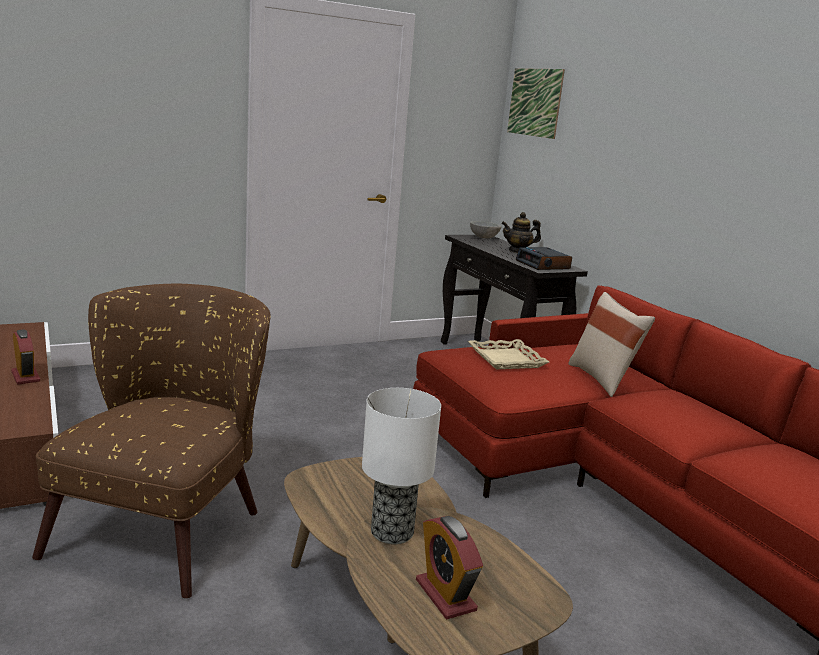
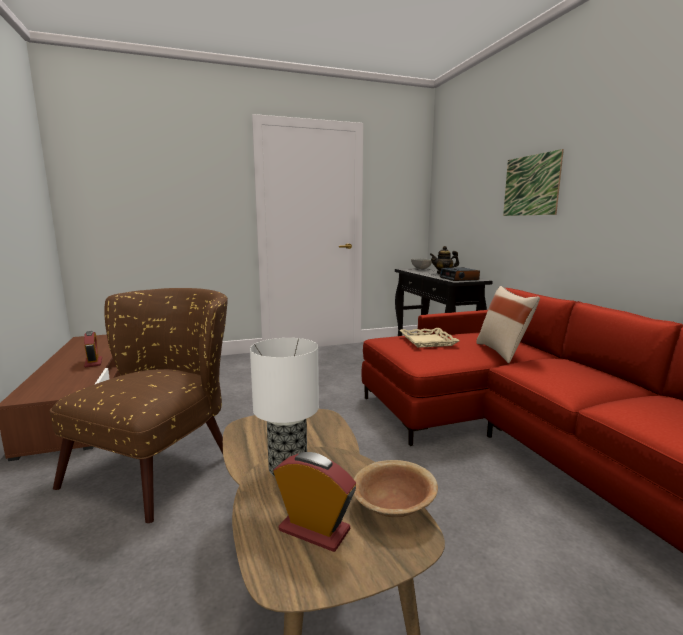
camera: 10 degrees right, 5 degrees down
alarm clock [416,516,483,619] -> alarm clock turned 135 degrees clockwise [273,452,356,552]
picture [507,68,565,139] -> picture moved to [503,149,564,216]
none -> brown bowl [354,460,438,517]

